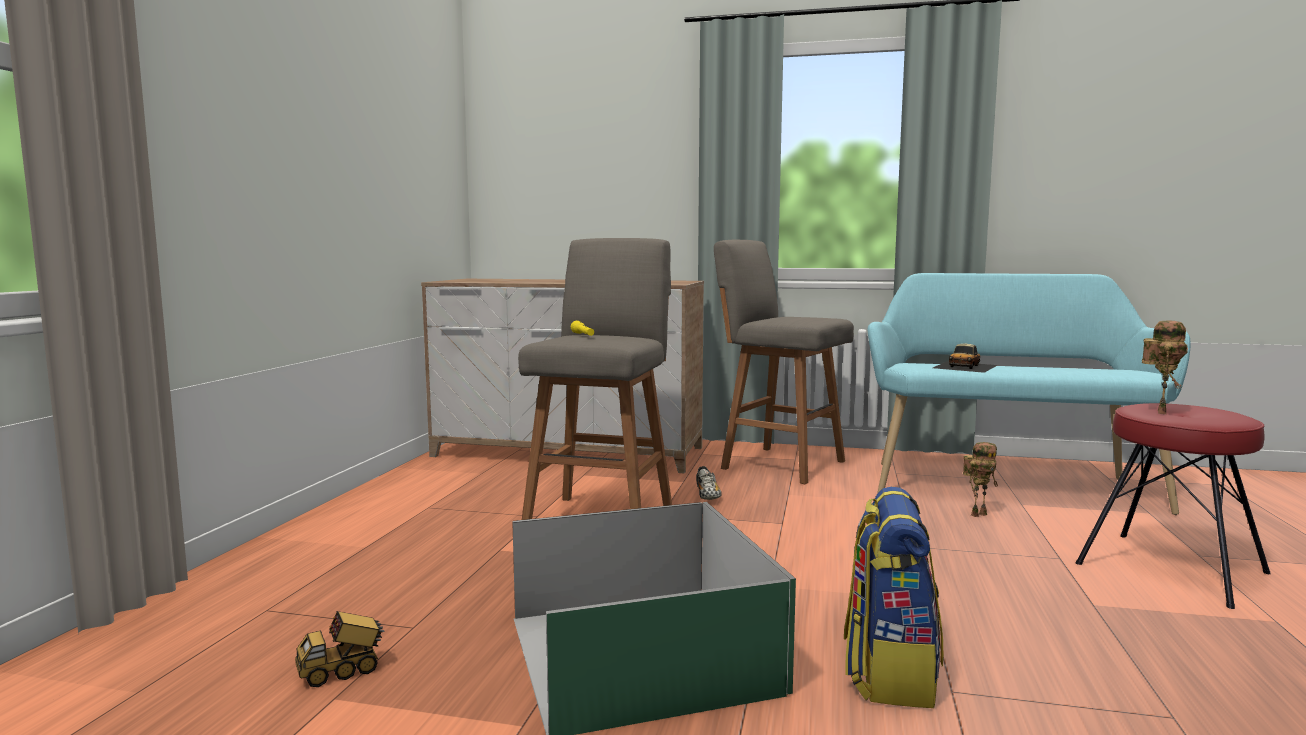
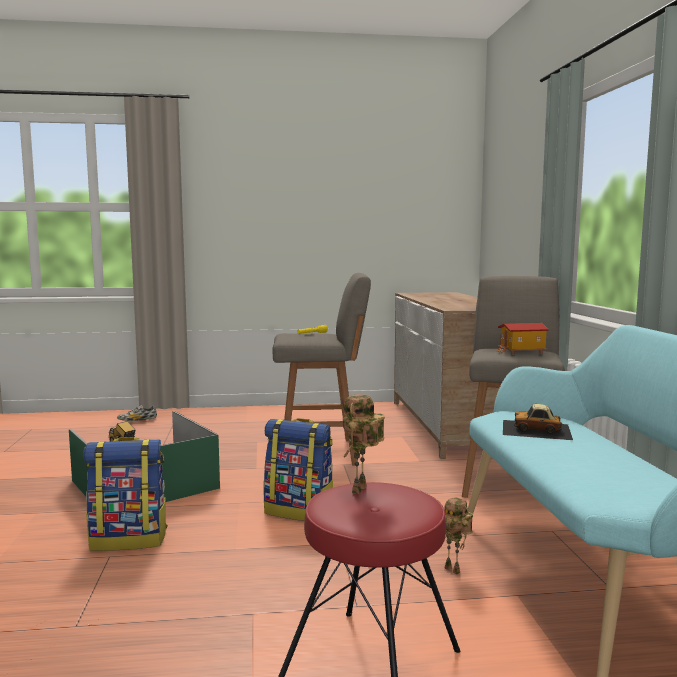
camera: 70 degrees right, 0 degrees up
shoe [696,466,722,500] -> shoe moved to [117,405,157,421]
toy robot [1142,320,1188,414] -> toy robot turned 105 degrees clockwise [342,394,385,494]
none -> backpack [263,418,333,521]
none -> toy house [497,323,549,355]

